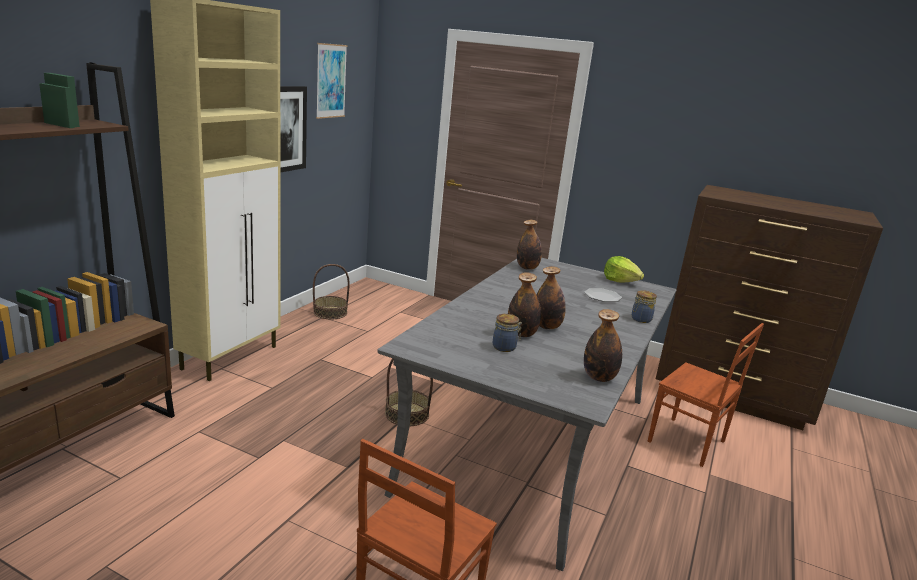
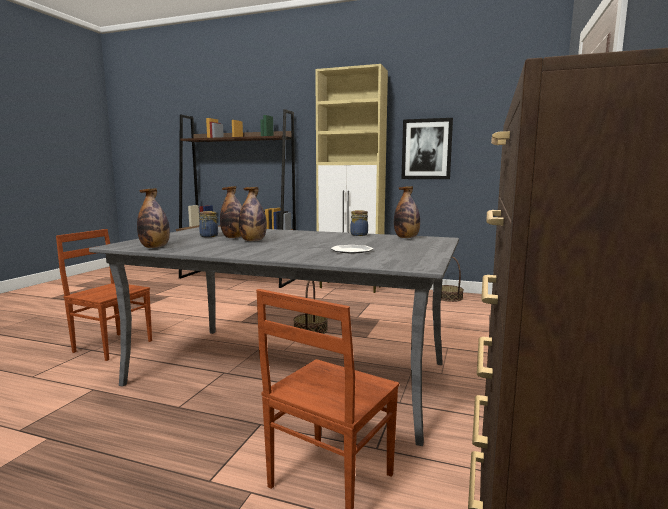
camera: 85 degrees right, 10 degrees down
picture [316,43,347,119] -> none
lettuce [604,256,644,282] -> none
jar [632,290,657,323] -> jar moved to [350,210,368,236]

